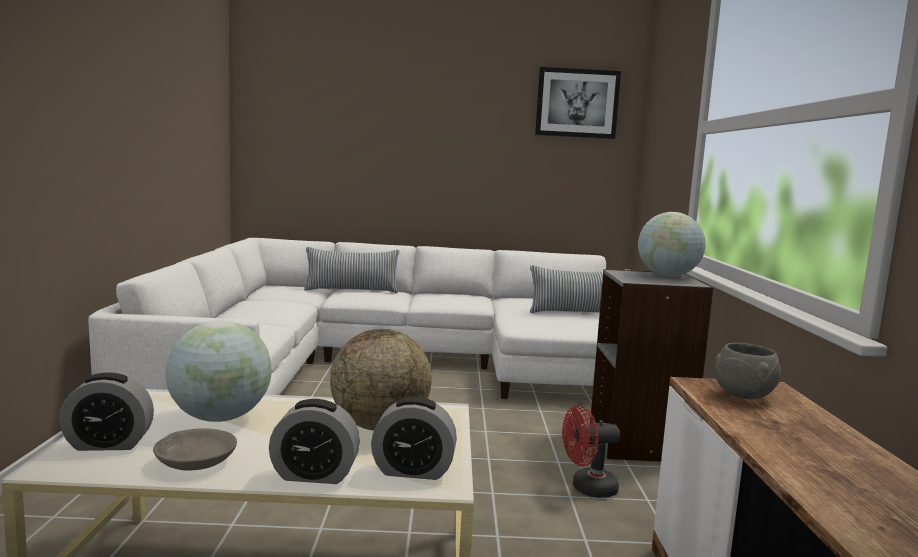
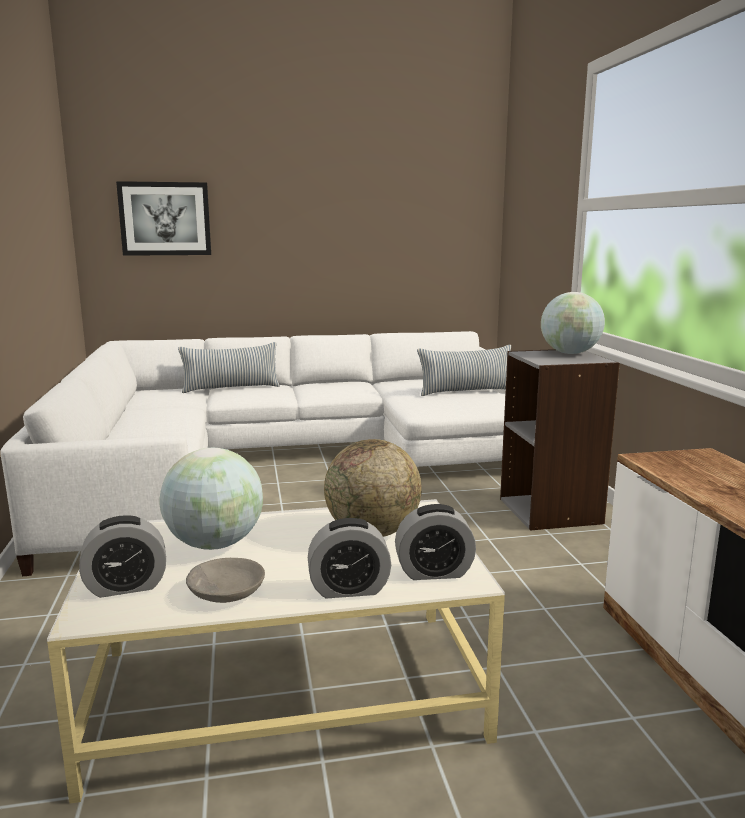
camera: 10 degrees left, 5 degrees up
picture [535,67,621,139] -> picture moved to [116,181,211,256]
red fan [562,405,620,498] -> none
grey bowl [715,343,781,399] -> none

